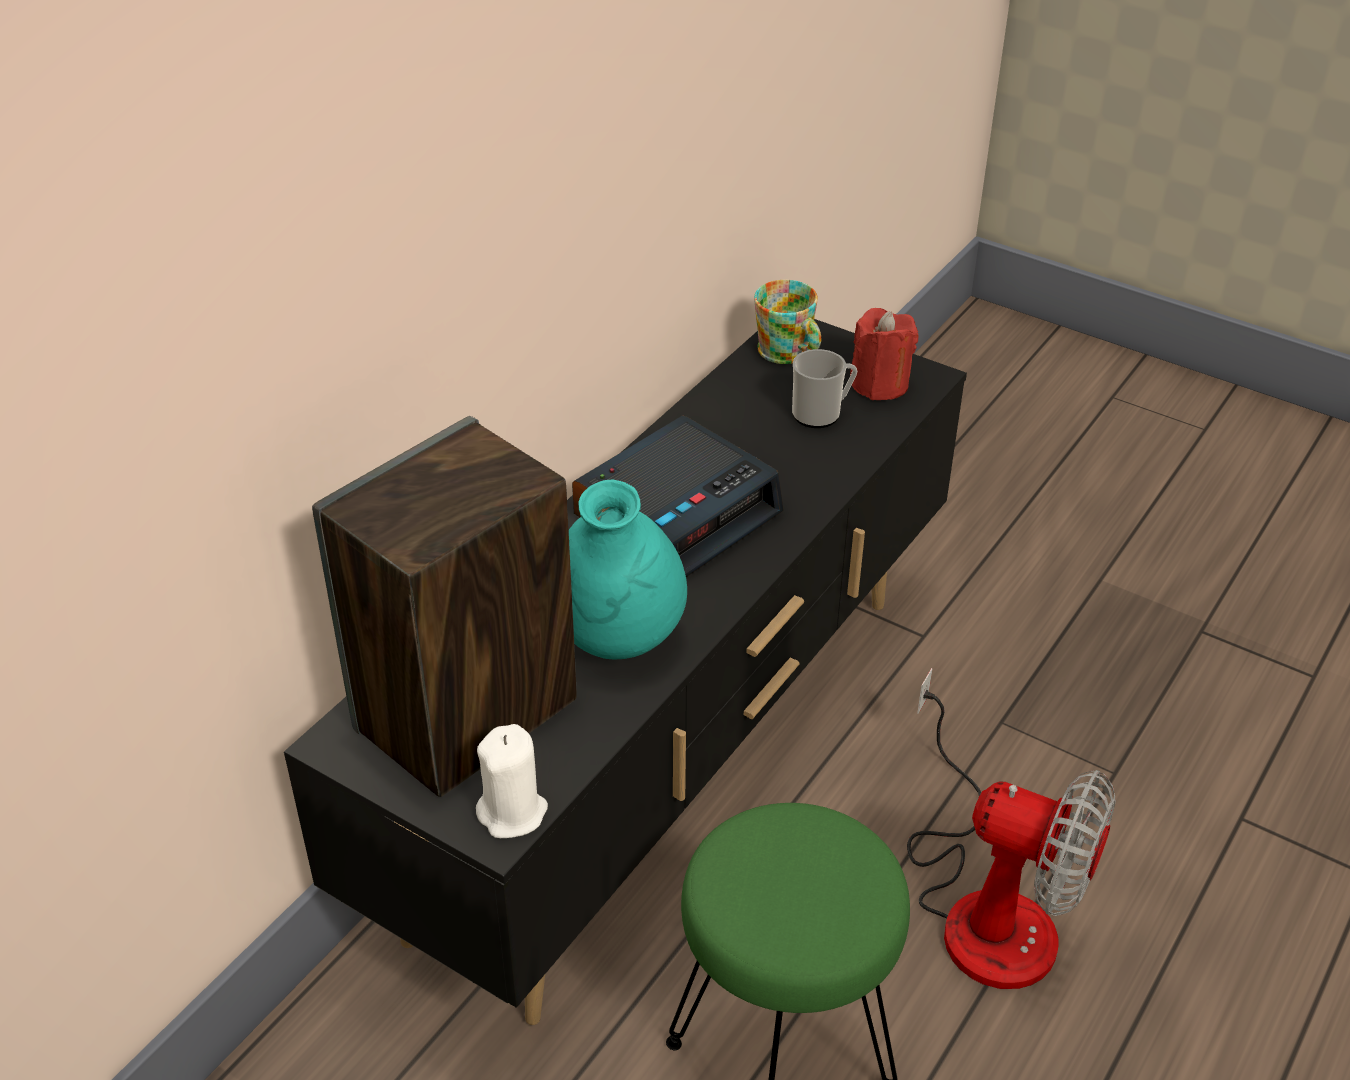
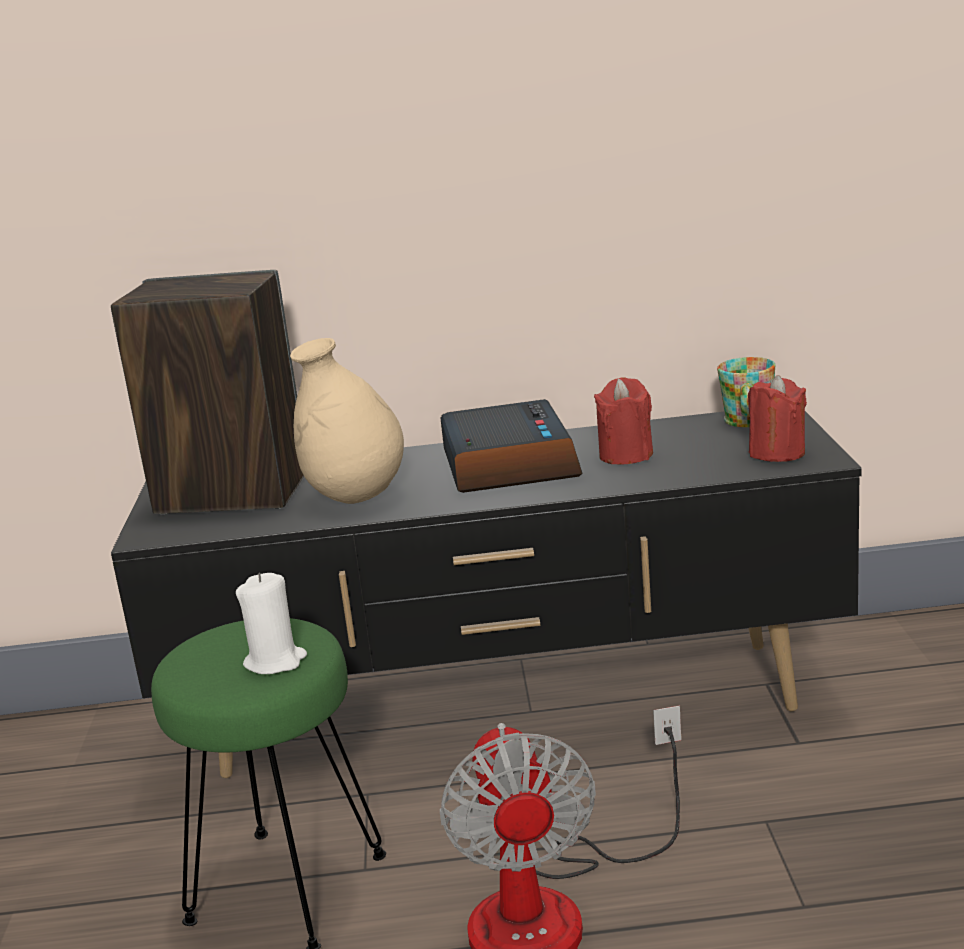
camera: 55 degrees right, 20 degrees down
white candle [476,724,548,838] -> white candle moved to [236,573,307,674]
turquoise vase [569,479,687,660] -> beige vase [290,338,404,504]
alarm clock [572,415,784,577] -> alarm clock turned 105 degrees counterclockwise [440,399,583,493]
mug [792,349,857,428] -> none
none -> red candle [594,377,653,464]

